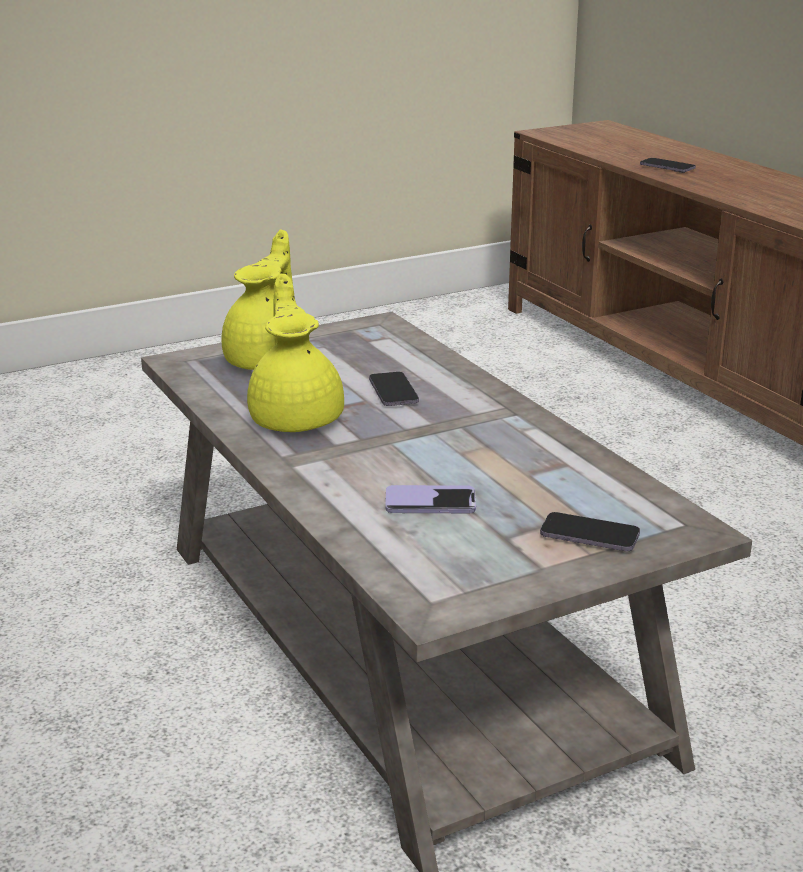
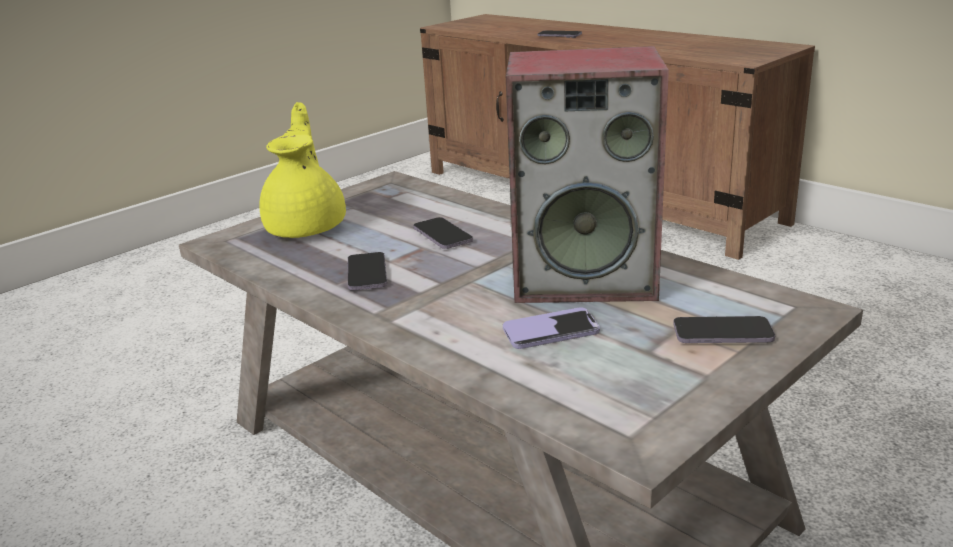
camera: 15 degrees left, 0 degrees up
yellow teapot [247,274,344,432] -> phone [347,252,387,290]
none -> speaker [506,46,669,303]

